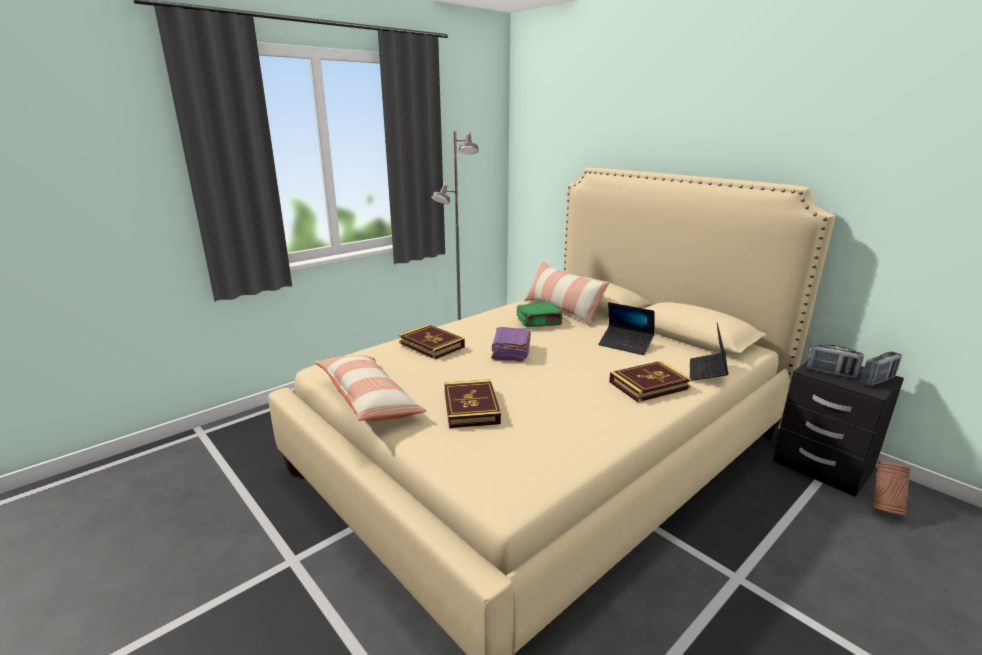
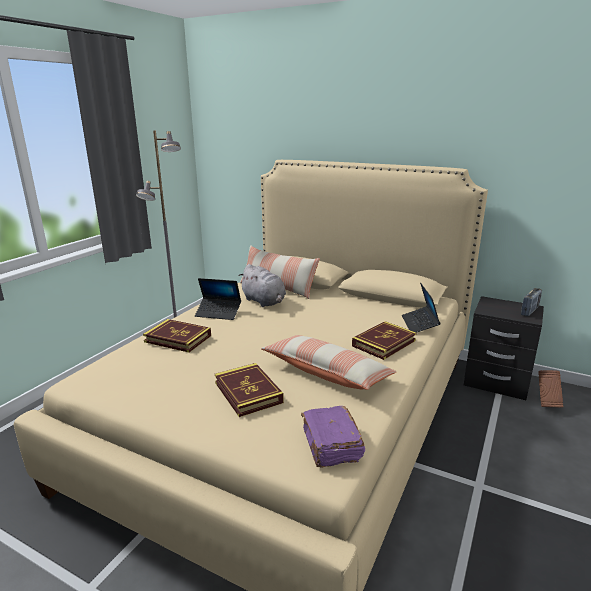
camera: 20 degrees left, 0 degrees up
pillow [314,355,426,422] -> pillow moved to [261,335,396,390]
purple book [491,327,531,362] -> purple book moved to [301,406,365,468]
green book [516,302,563,327] -> grey plush toy [238,264,286,307]
laptop [598,302,655,355] -> laptop moved to [195,278,241,320]
radio [807,344,864,379] -> none

